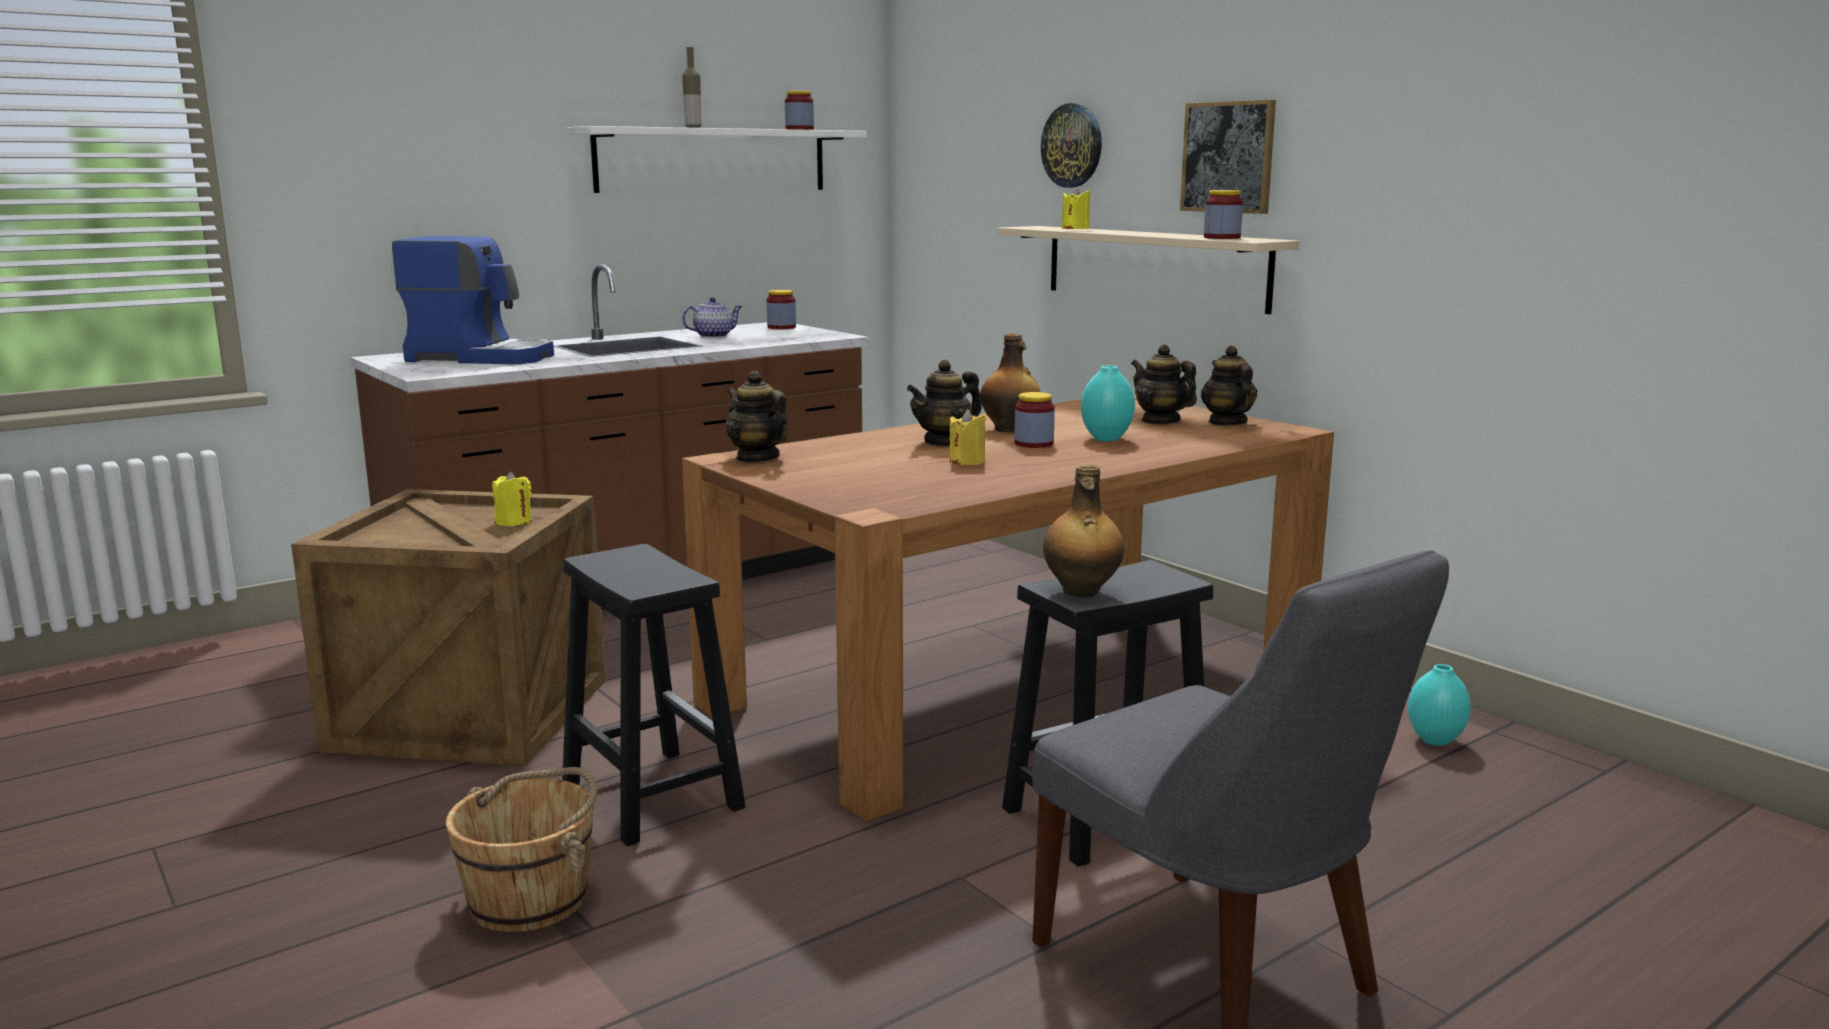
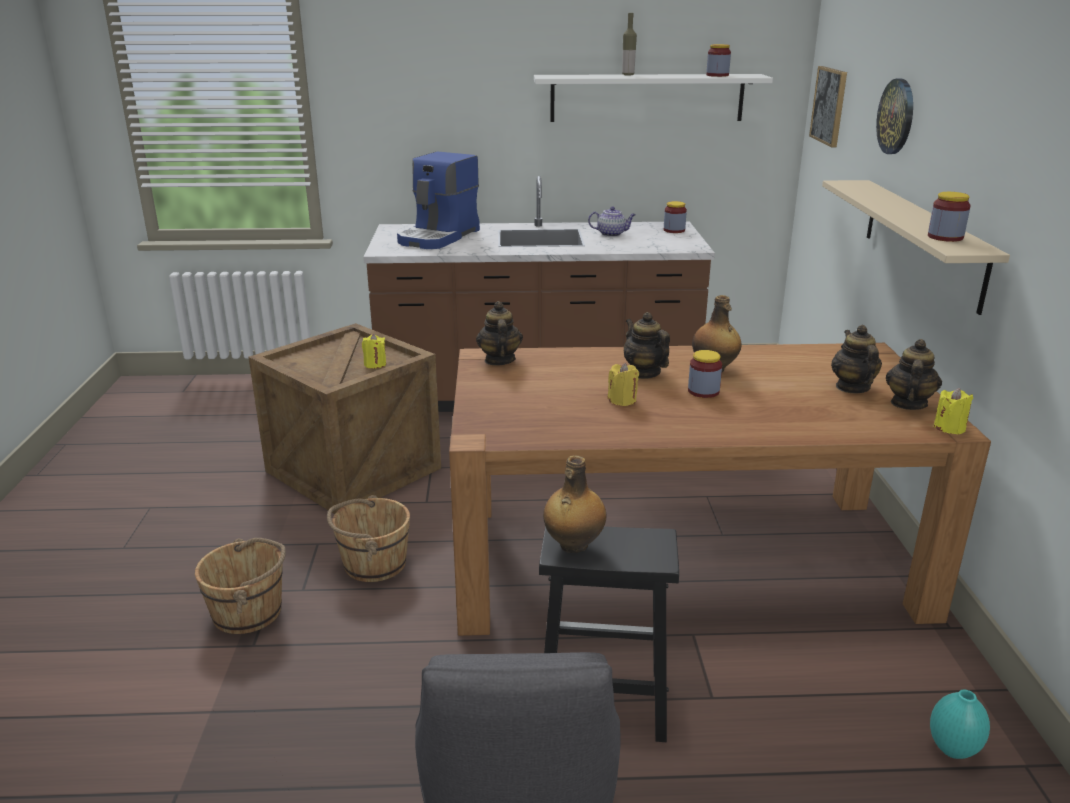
camera: 35 degrees right, 10 degrees up
coffee machine [392,236,554,364] -> coffee machine turned 75 degrees clockwise [397,151,480,249]
black stool [562,544,746,846] -> brown bucket [327,495,410,582]
teapot [907,359,982,447] -> teapot turned 60 degrees clockwise [624,312,670,379]
yellow candle [1062,187,1091,229] -> yellow candle moved to [934,388,973,435]
turquoise vase [1081,365,1135,441] -> none
picture [1180,99,1276,214] -> picture moved to [809,66,847,147]

